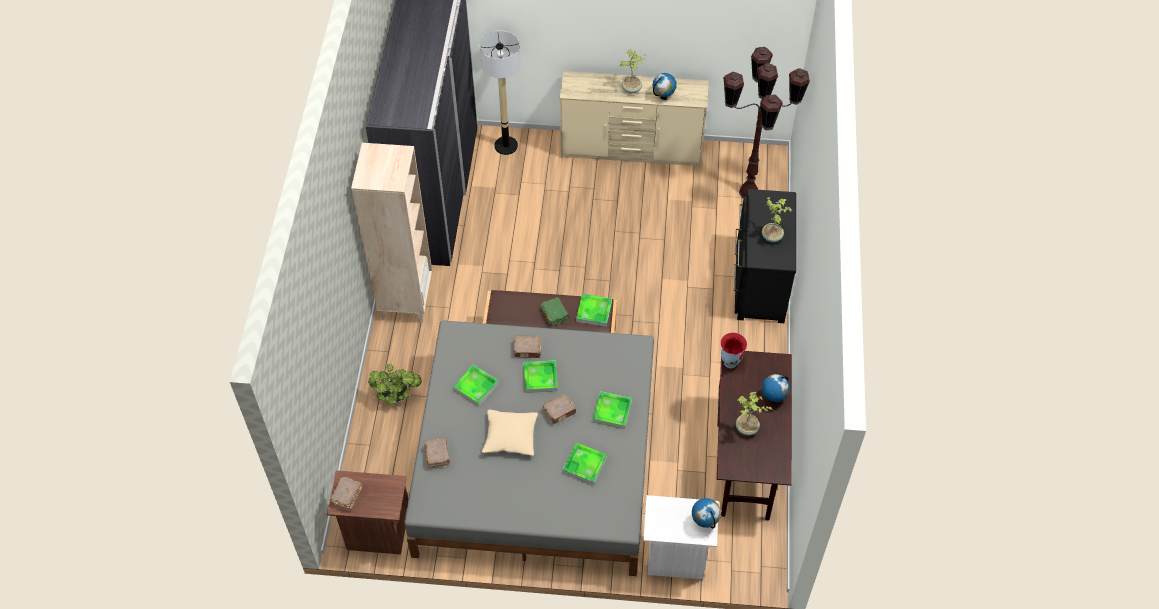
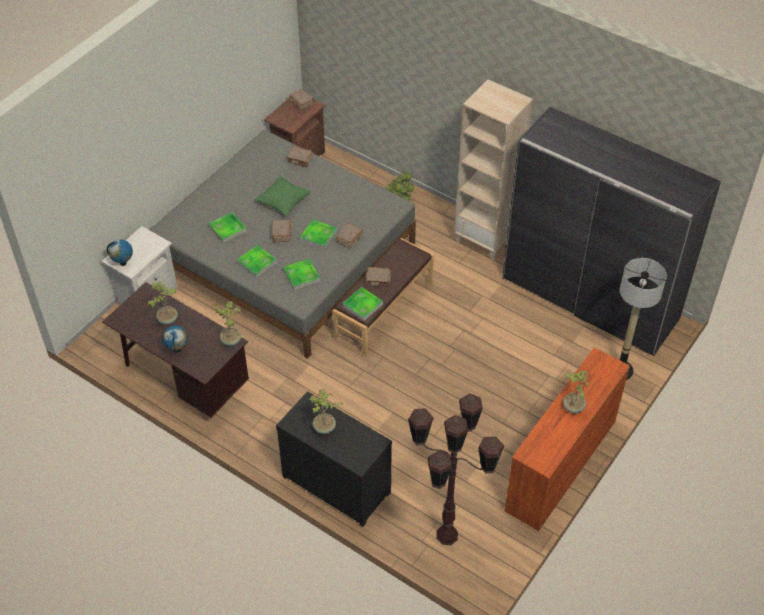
camera: 120 degrees right, 5 degrees down
tray [453,365,499,406] -> tray moved to [283,259,320,290]
beige pillow [482,410,538,456] -> green pillow [255,175,311,216]
green book [540,297,569,326] -> brown book [366,267,391,287]
beige dresser [560,71,709,167] -> orange dresser [504,347,630,531]
globe [653,73,677,100] -> none
vase [720,333,747,368] -> potted plant [214,301,241,346]

